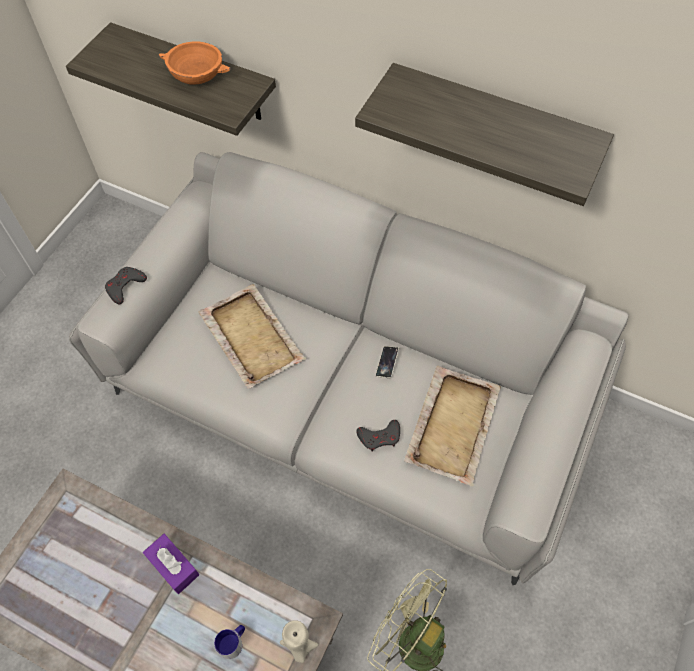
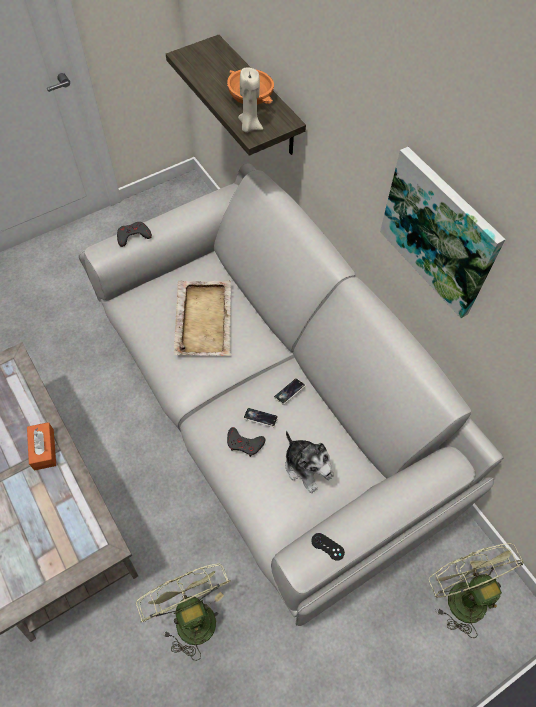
camera: 30 degrees right, 0 degrees up
purple tissue box [143,534,199,594] -> orange tissue box [27,422,56,471]
mug [214,625,245,659] -> none
beige candle [280,620,318,663] -> beige candle moved to [238,67,263,133]
shelf [355,63,614,206] -> picture [380,147,505,318]
beige tray [404,366,501,486] -> plush toy [285,431,334,493]
none -> phone [243,408,278,427]
none -> black game controller [311,533,345,561]
none -> green fan [429,543,523,638]

